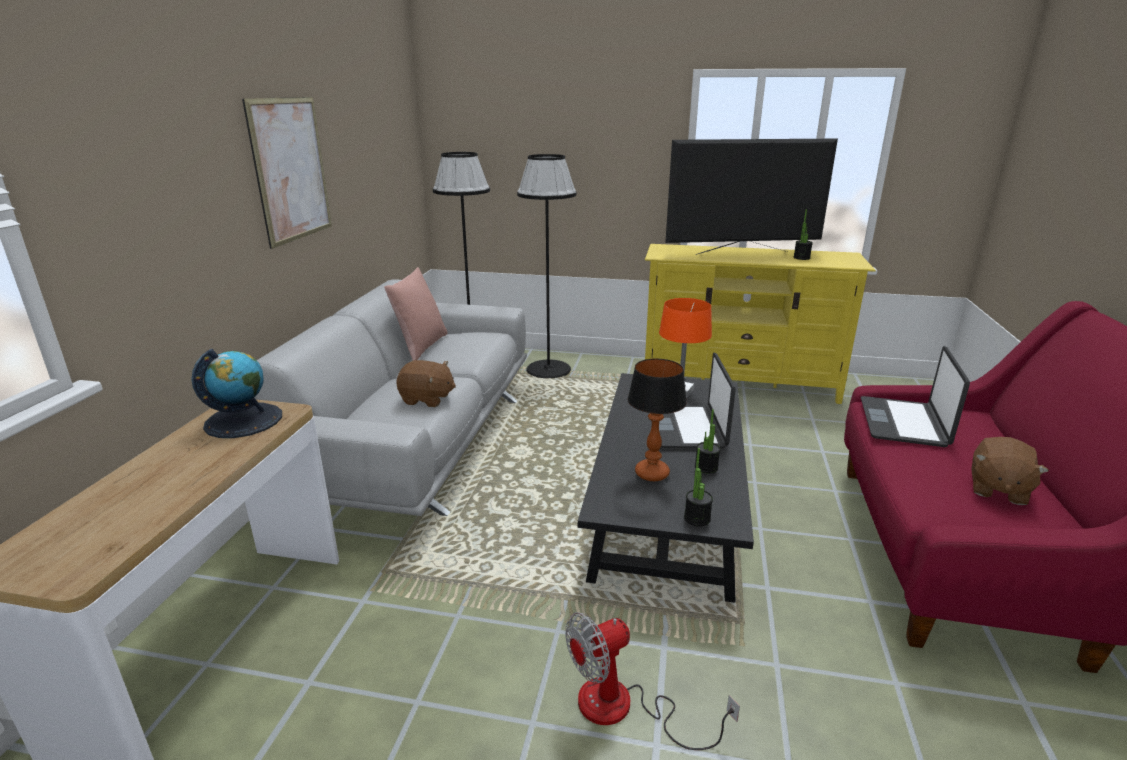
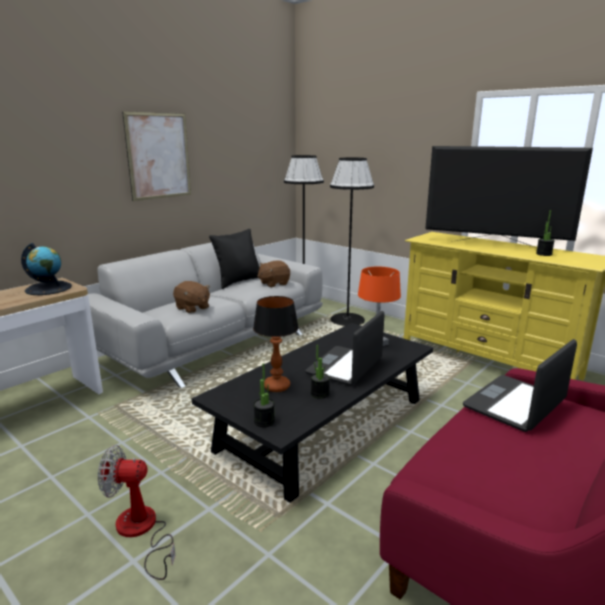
camera: 30 degrees right, 5 degrees down
pink pillow [384,267,448,360] -> black pillow [209,229,260,289]
brown plush toy [971,437,1049,505] -> brown plush toy moved to [257,261,290,287]

